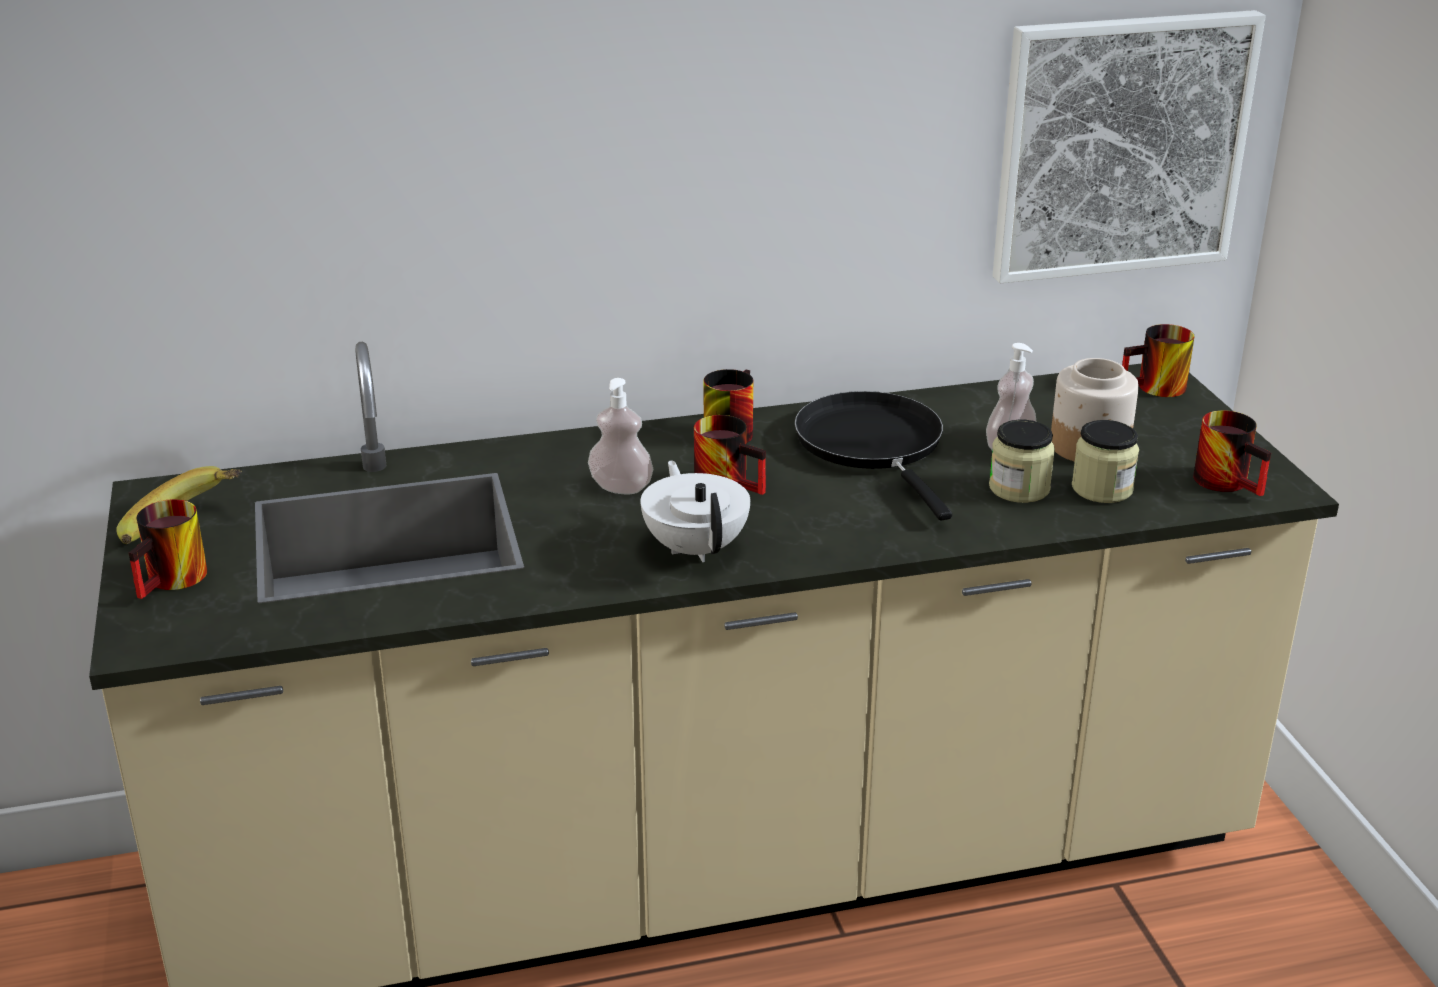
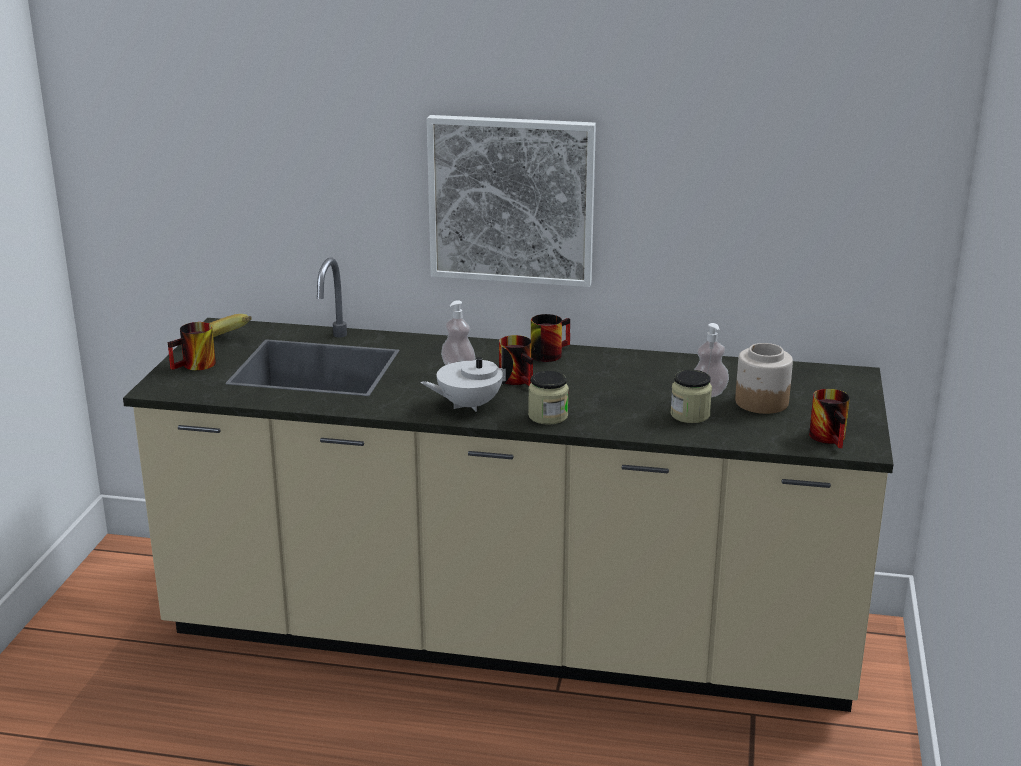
camera: 25 degrees right, 5 degrees down
white teapot [640,460,750,562] -> white teapot turned 120 degrees counterclockwise [421,347,513,412]
black frying pan [794,391,952,520] -> none
picture [993,10,1266,283] -> picture moved to [427,115,596,287]
jar [1072,420,1139,503] -> jar moved to [528,371,569,425]
mug [1122,324,1195,397] -> none

